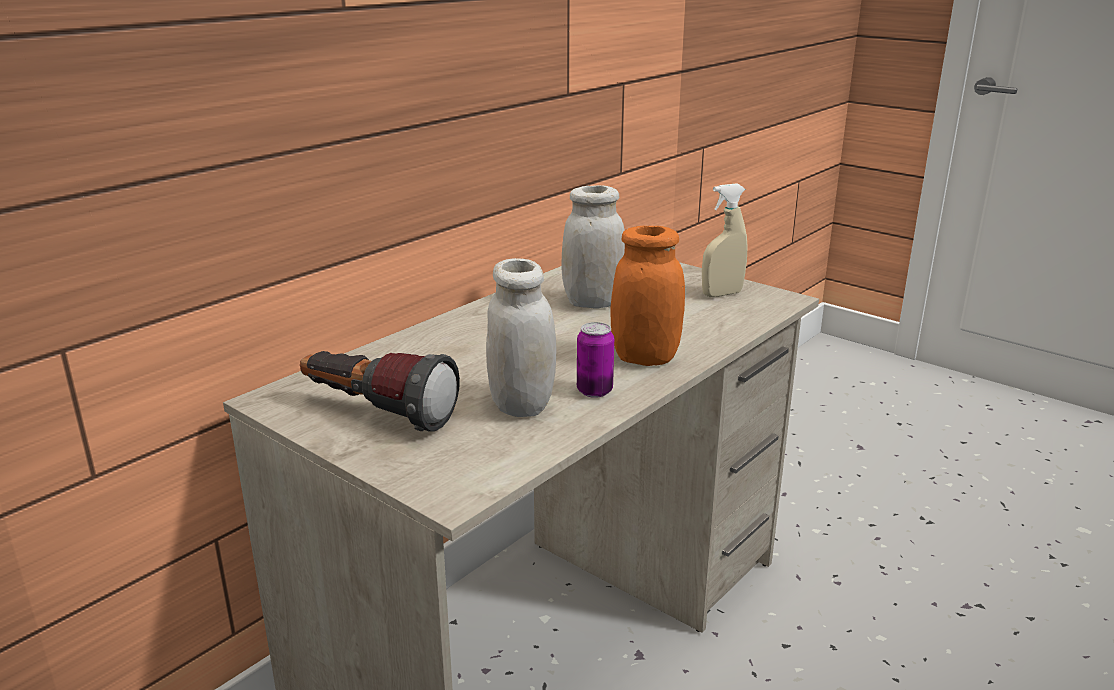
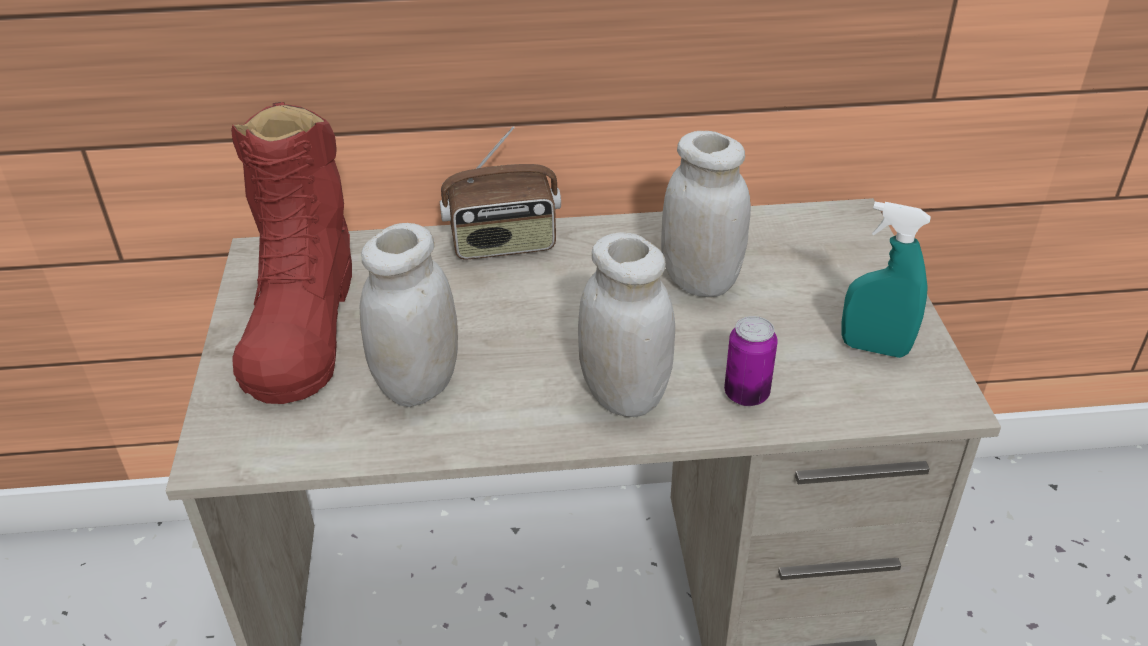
camera: 45 degrees right, 15 degrees up
flashlight [300,351,460,432] -> red boot [231,102,352,404]
can [577,322,614,398] -> can moved to [724,316,778,406]
orange jar [611,226,685,366] -> white jar [578,232,675,417]
beige spray bottle [702,183,747,297] -> turquoise spray bottle [842,202,931,358]
none -> radio [440,126,561,259]

